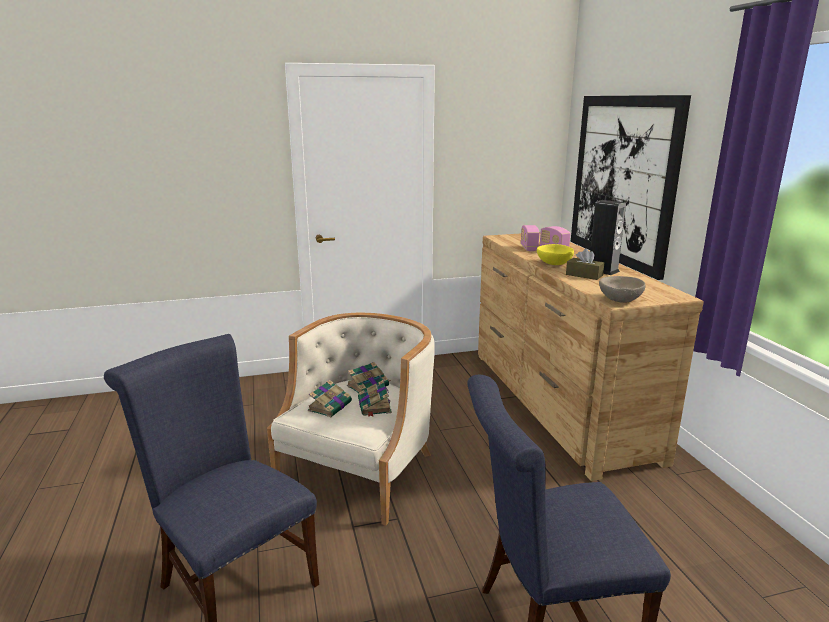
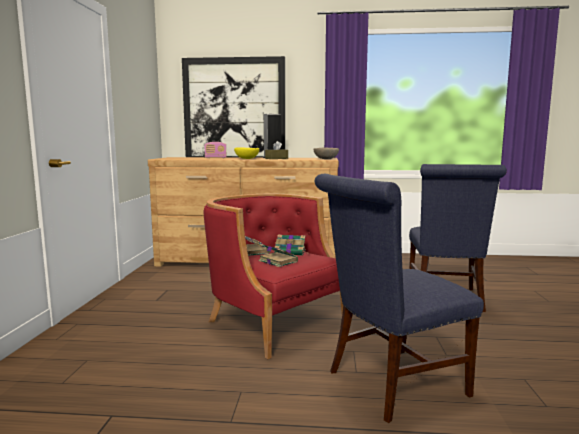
camera: 70 degrees left, 10 degrees down
beige armchair [267,313,435,526] -> red armchair [204,194,343,359]
radio [521,225,540,251] -> none

